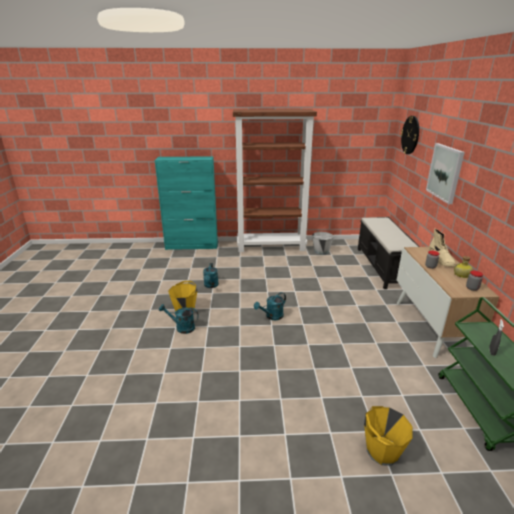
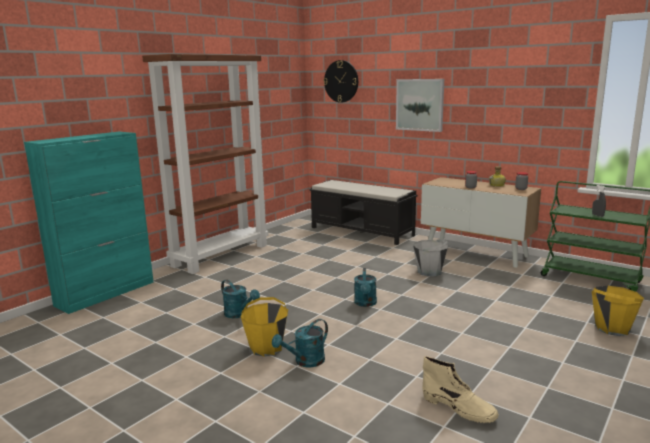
camera: 50 degrees left, 10 degrees down
grey bucket [312,232,334,255] -> grey bucket moved to [413,239,448,277]
beige boot [429,229,455,267] -> beige boot moved to [423,356,499,423]

